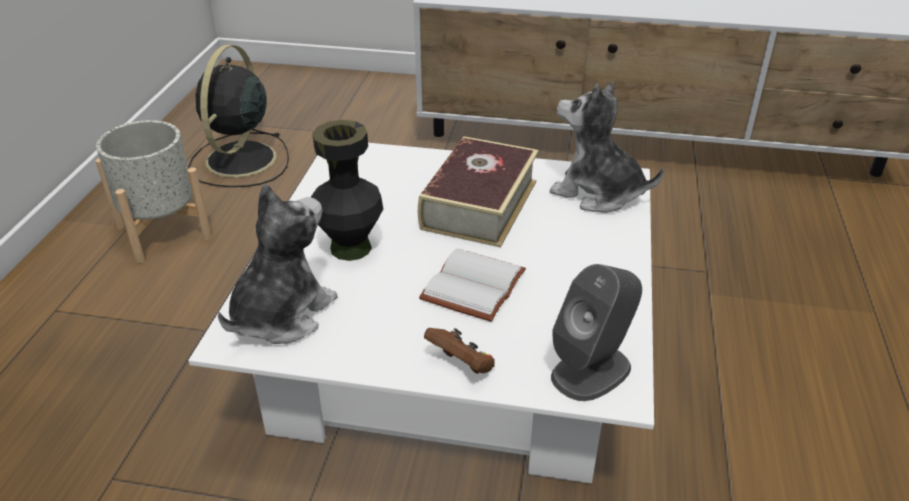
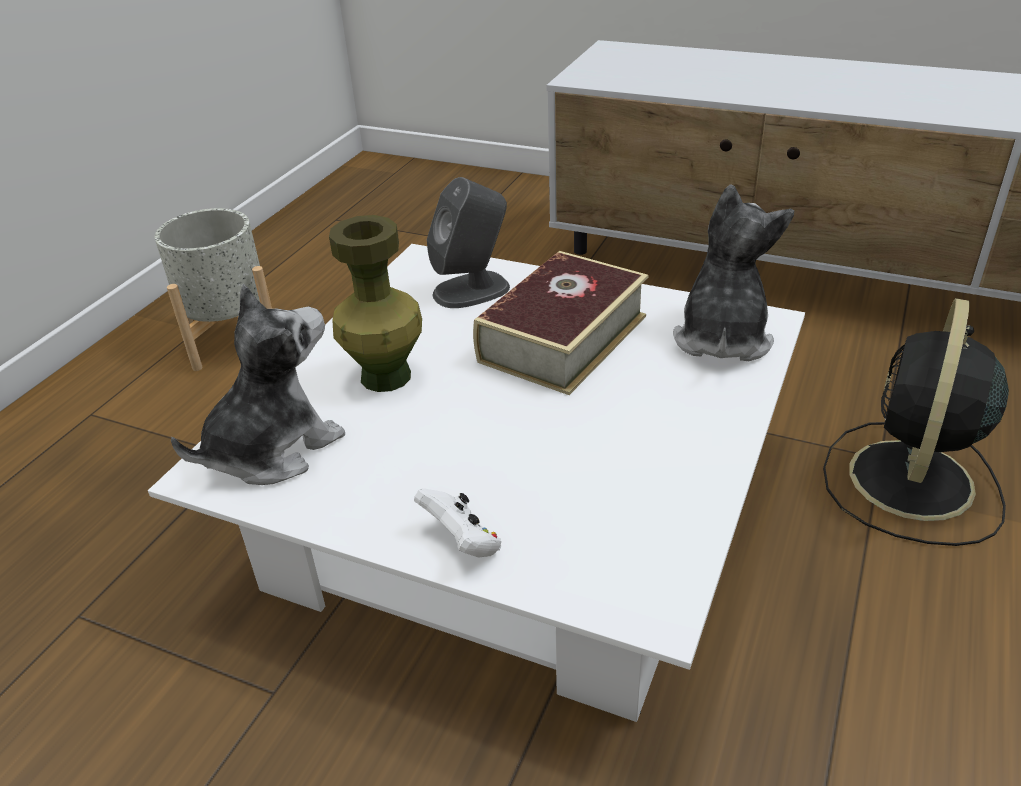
camera: 15 degrees right, 0 degrees up
black fan [188,45,289,187] -> black fan moved to [823,298,1009,546]
black vase [311,120,383,261] -> green vase [329,215,422,392]
white book [419,248,526,322] -> none
brown game controller [424,328,495,374] -> white game controller [414,488,501,558]
plush toy [550,82,664,213] -> plush toy turned 60 degrees clockwise [673,184,794,361]
grey speaker [551,264,642,401] -> grey speaker moved to [427,177,510,308]

